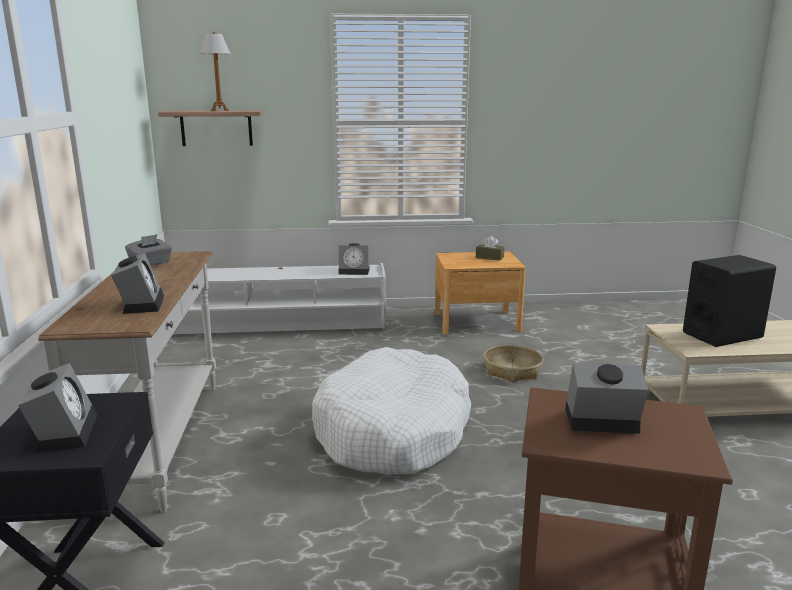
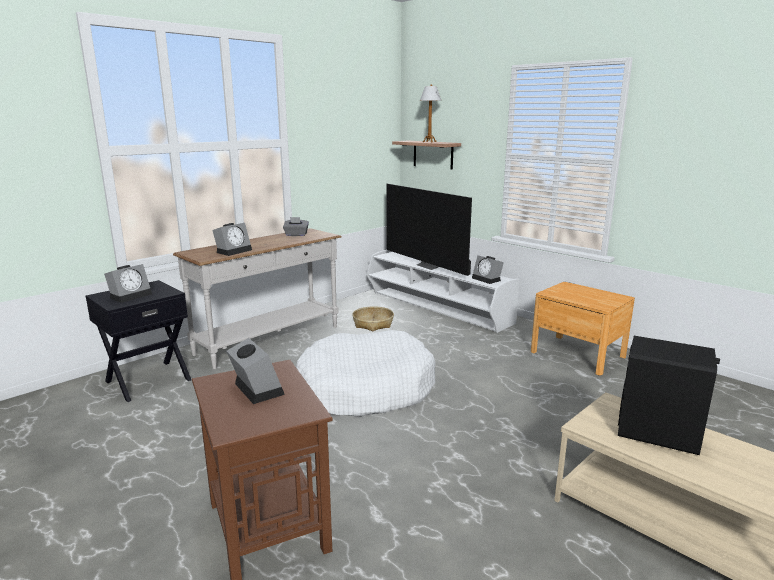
camera: 50 degrees right, 0 degrees up
brown tissue box [476,236,505,261] -> none
basket [483,345,544,383] -> basket moved to [352,307,394,331]
none -> television [386,184,472,276]

